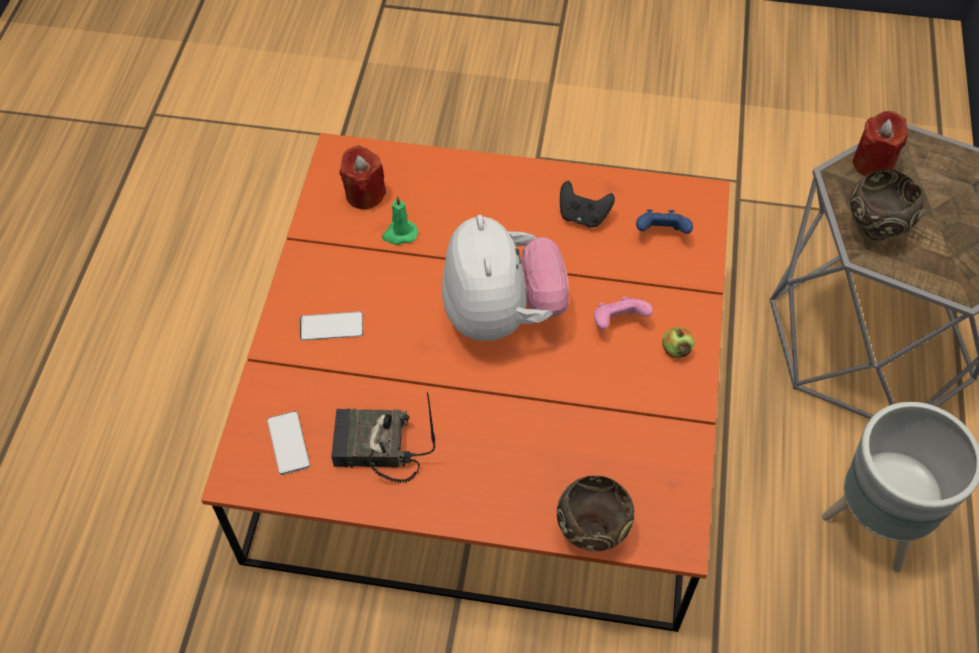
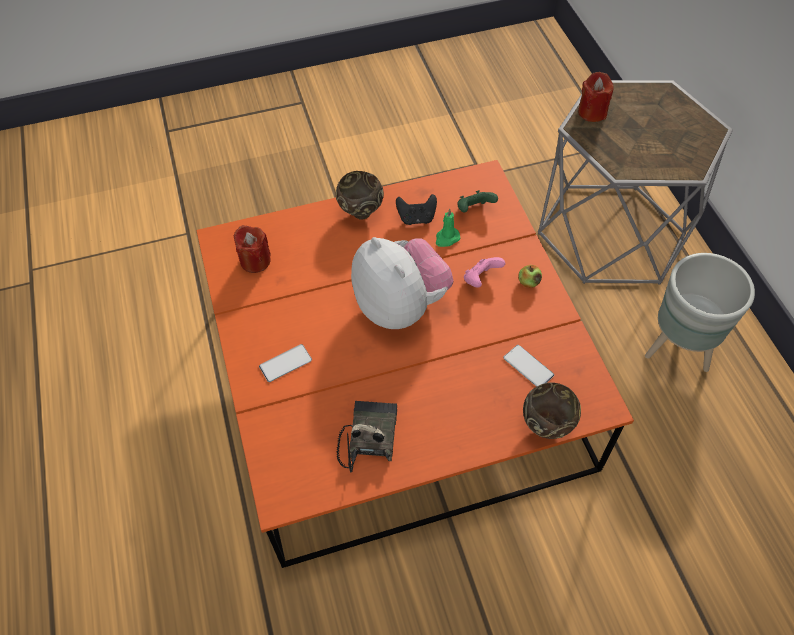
camera: 25 degrees left, 0 degrees up
phone [267,411,310,475] -> phone moved to [503,345,554,387]
radio [331,392,435,483] -> radio turned 120 degrees clockwise [336,401,397,472]
green candle [382,196,418,245] -> green candle moved to [436,208,460,247]
blue game controller [636,209,693,234] -> green game controller [457,190,498,212]
brown bowl [850,169,923,240] -> brown bowl moved to [336,171,384,220]

